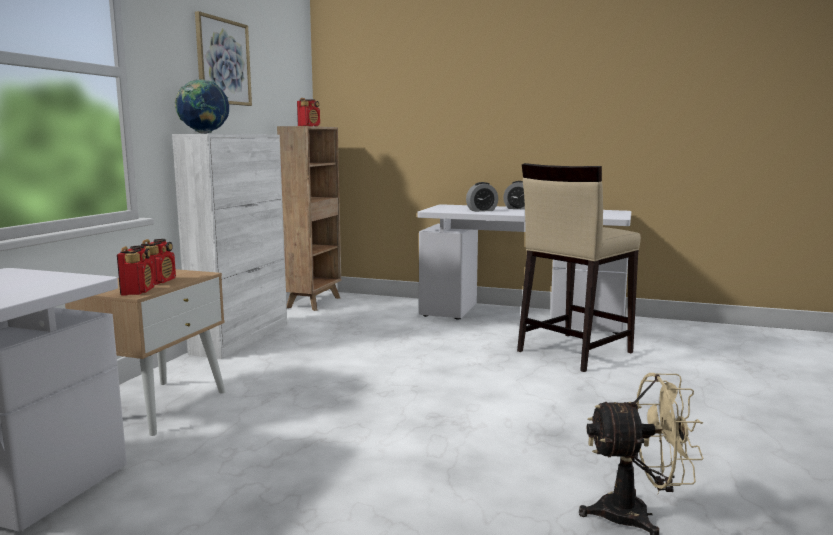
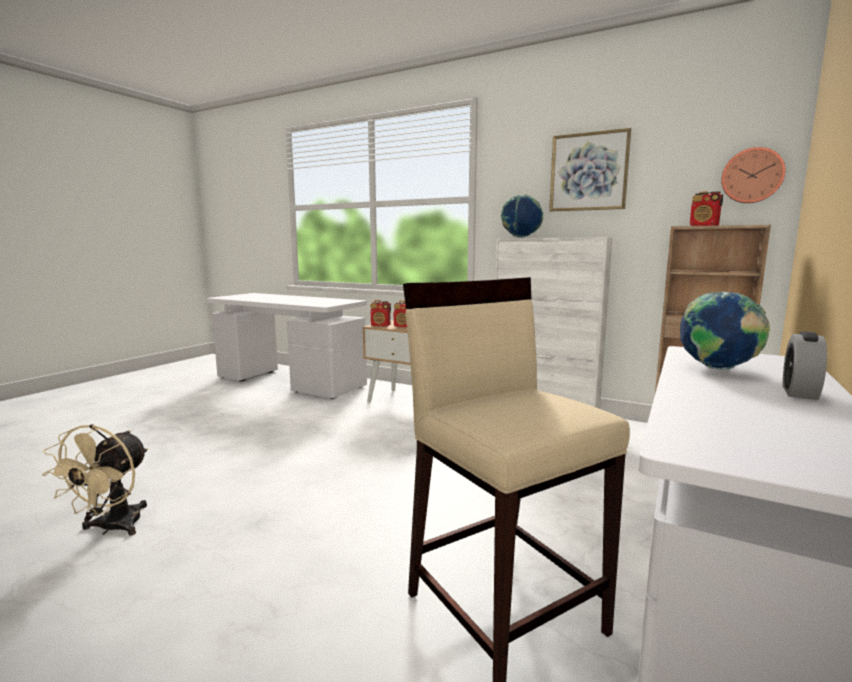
camera: 100 degrees right, 0 degrees up
alarm clock [466,182,498,212] -> globe [680,291,770,370]
none -> wall clock [721,147,786,203]

